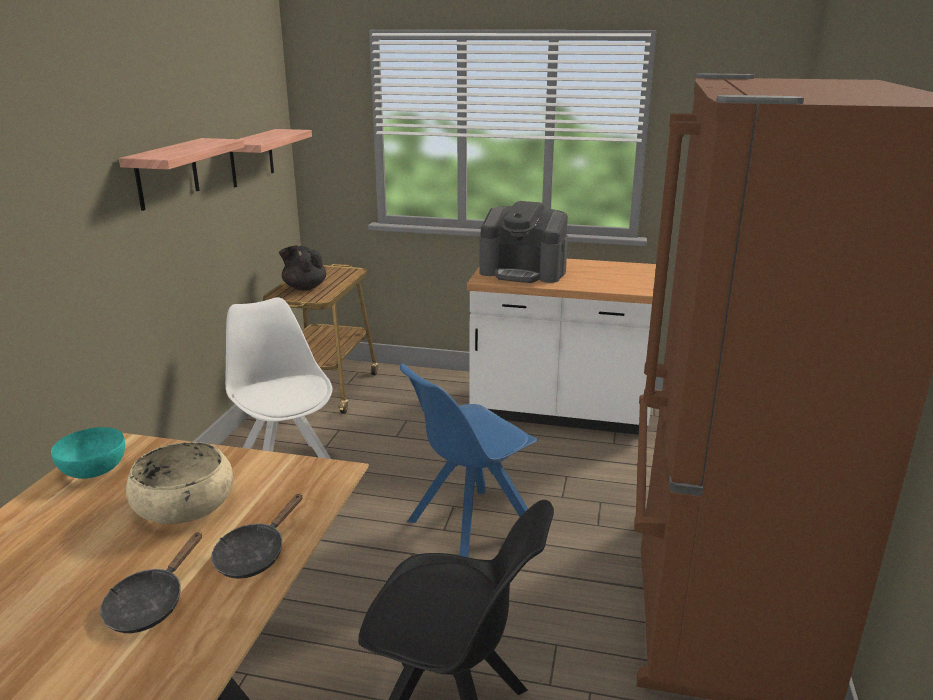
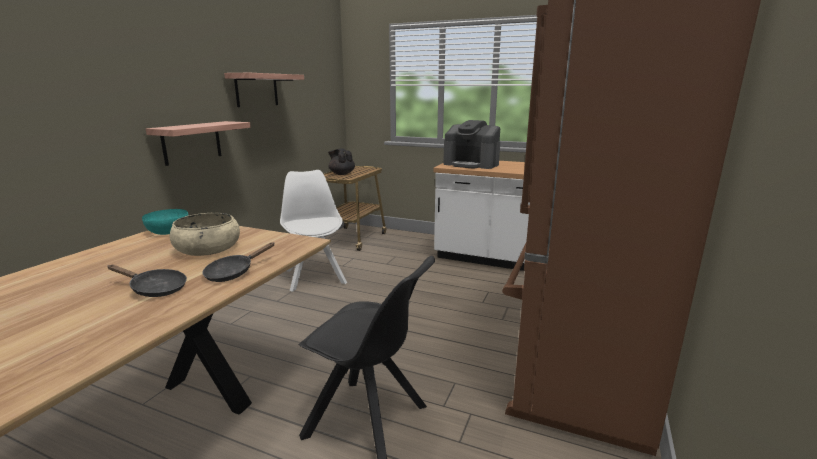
camera: 10 degrees right, 5 degrees down
black frying pan [100,532,202,633] -> black frying pan turned 105 degrees counterclockwise [107,265,187,297]
shelf [230,129,312,187] -> shelf moved to [146,121,251,166]
blue chair [400,364,538,558] -> none

